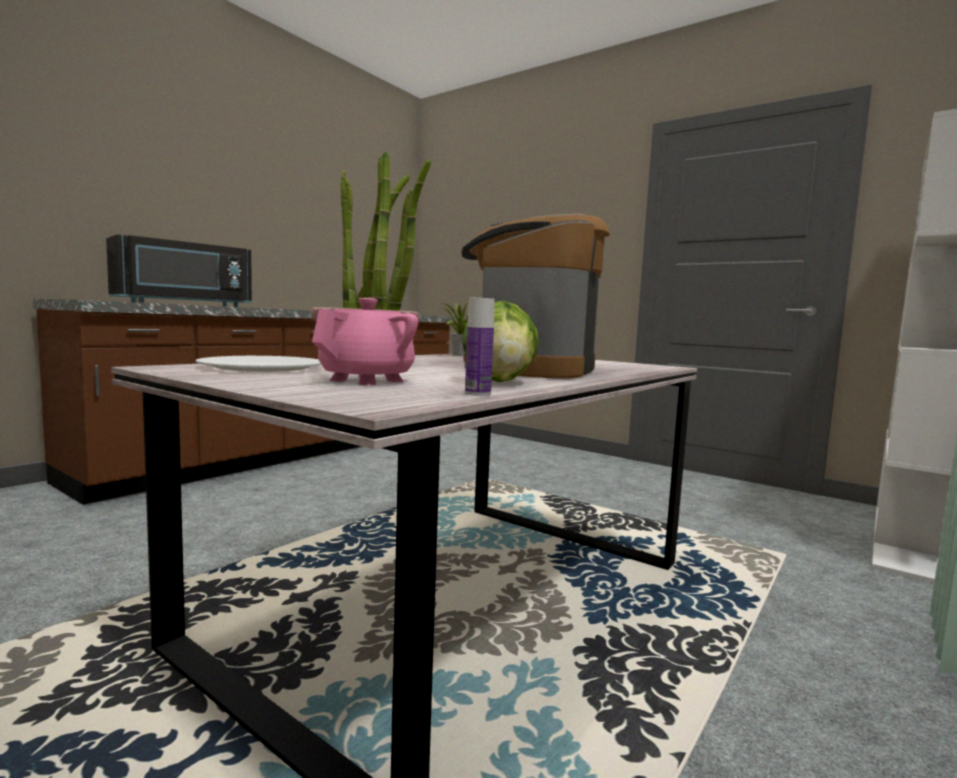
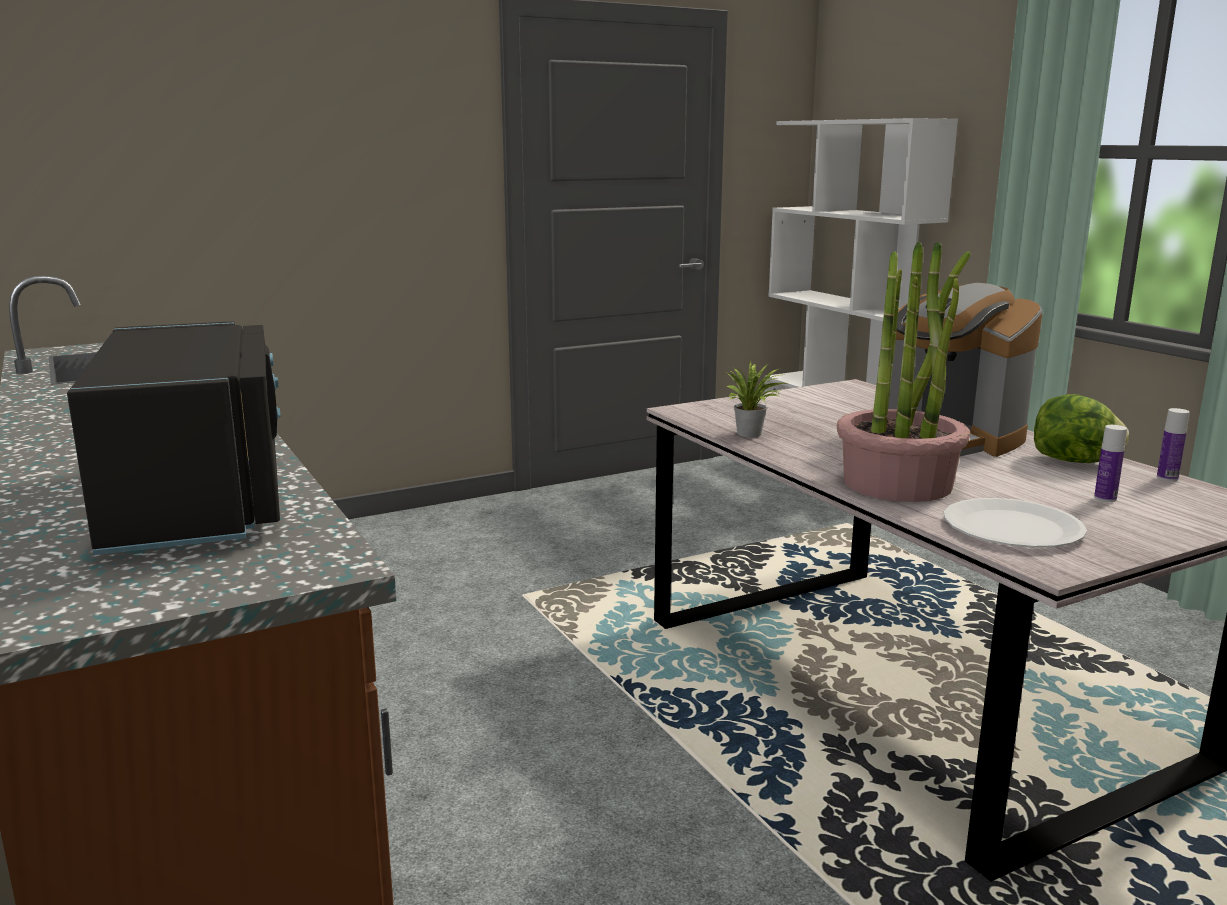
camera: 65 degrees left, 10 degrees up
pink teapot [312,298,418,385] -> bottle [1094,425,1127,502]

